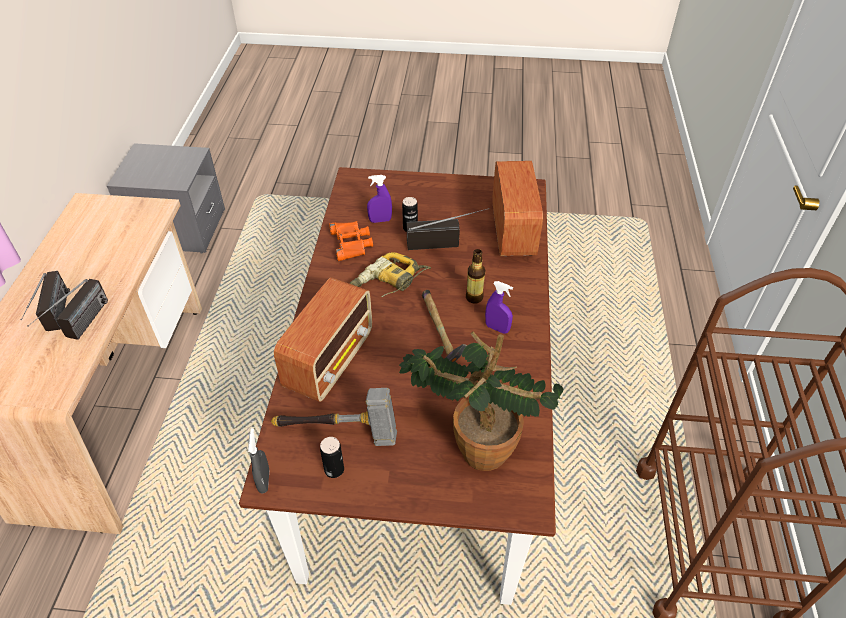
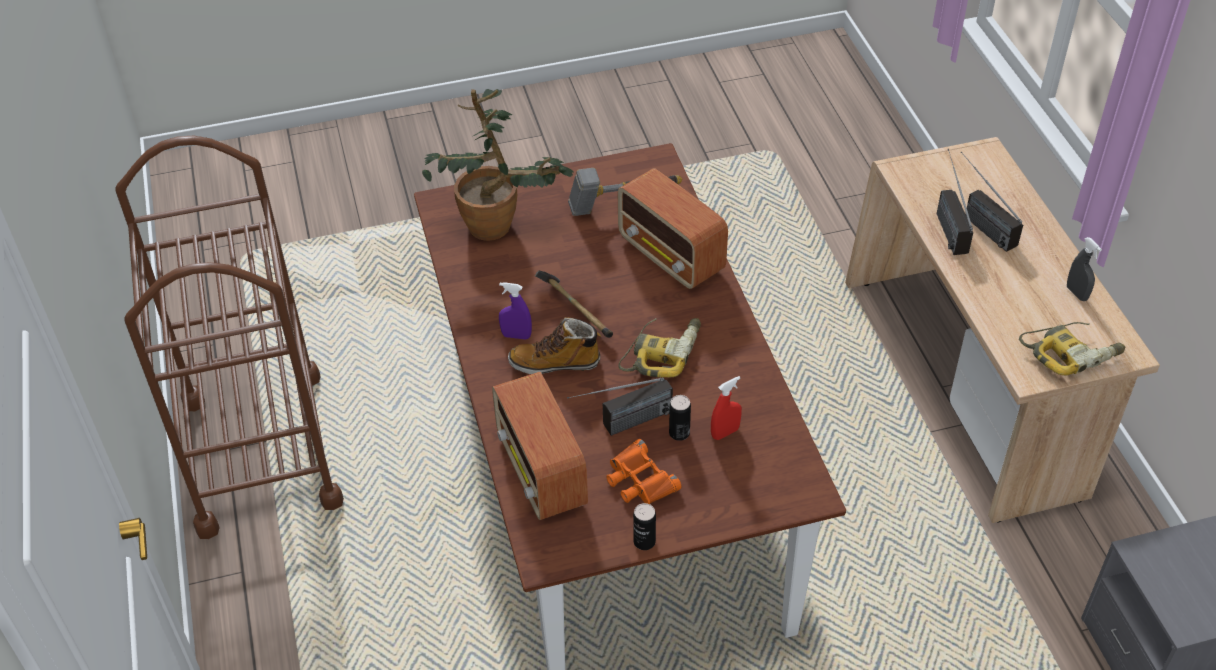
camera: 160 degrees right, 0 degrees up
grey spray bottle [248,428,269,493] -> grey spray bottle moved to [1067,237,1102,301]
radio [274,277,372,402] -> radio turned 45 degrees counterclockwise [618,168,728,289]
can [320,437,344,478] -> can moved to [633,503,656,550]
orange binoculars [329,221,373,261] -> orange binoculars moved to [606,439,681,504]
purple spray bottle [367,175,392,223] -> red spray bottle [711,376,742,440]
bottle [466,249,485,304] -> boot [508,317,601,374]
none -> power drill [1019,322,1125,375]

